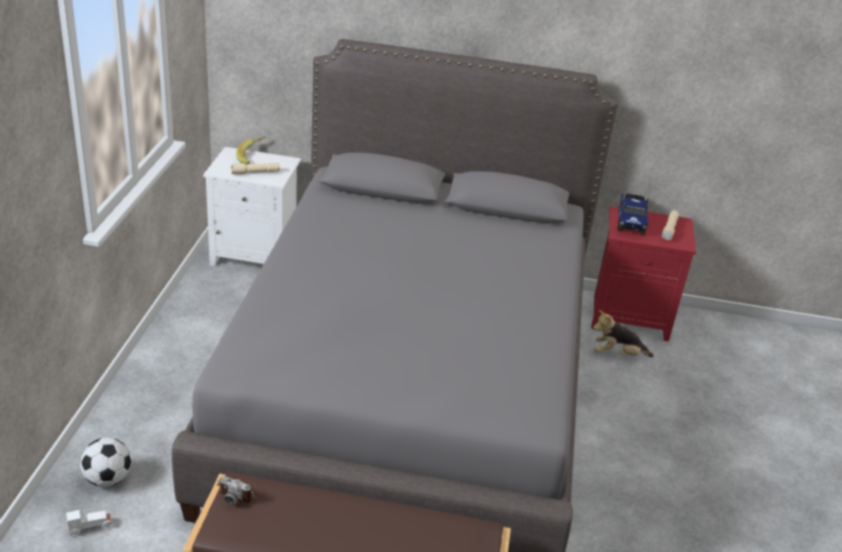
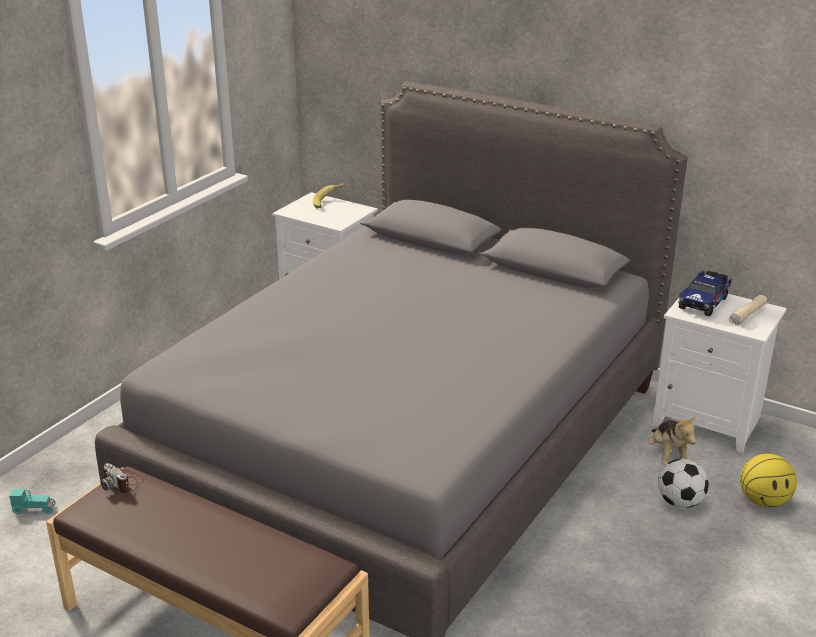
camera: 25 degrees right, 5 degrees down
white toy car [66,510,113,537] -> turquoise toy car [9,489,56,514]
football [80,438,131,487] -> football moved to [658,459,709,508]
beige flashlight [231,163,280,174] -> none
red nightstand [591,206,696,341] -> white nightstand [653,294,787,453]
plush toy [593,310,654,357] -> plush toy turned 120 degrees counterclockwise [648,416,696,465]
none -> basketball [740,454,797,508]

